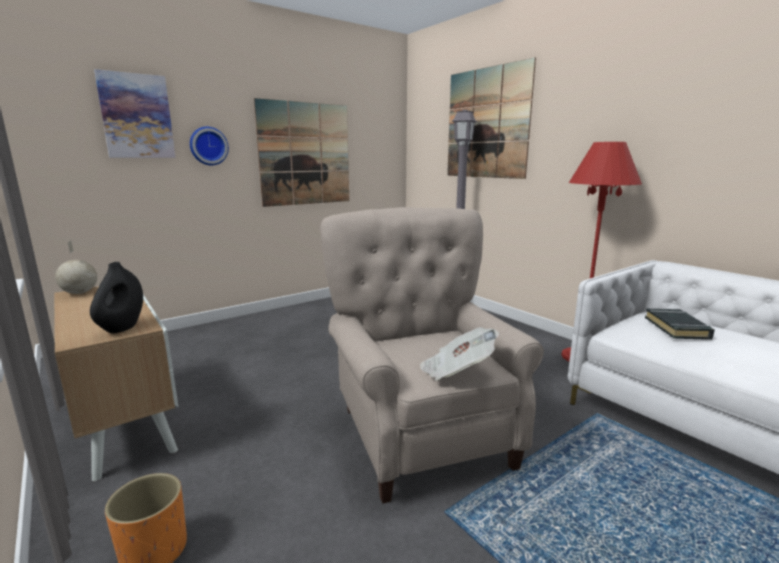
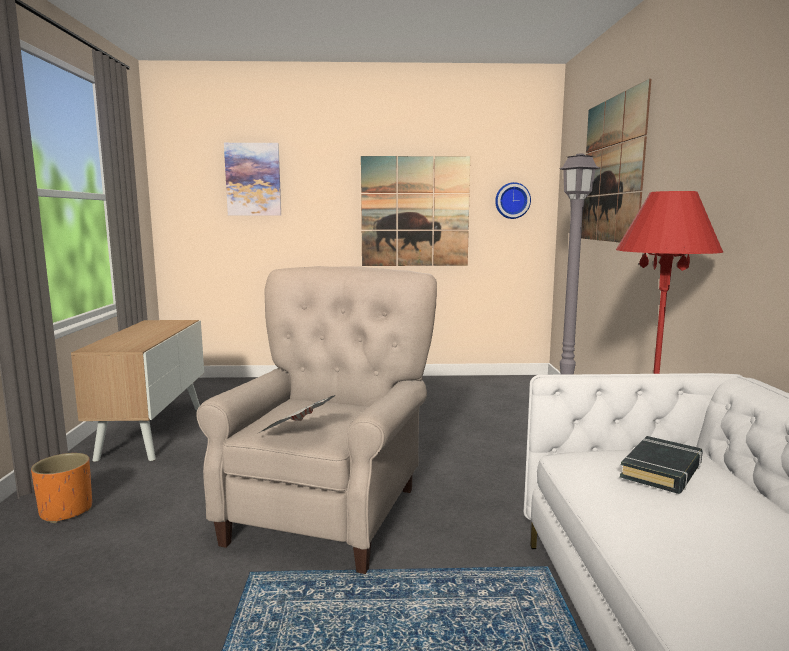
camera: 35 degrees right, 5 degrees down
globe [55,241,97,294] -> none
black vase [90,262,143,333] -> none
wall clock [190,127,229,165] -> wall clock moved to [495,182,531,219]

